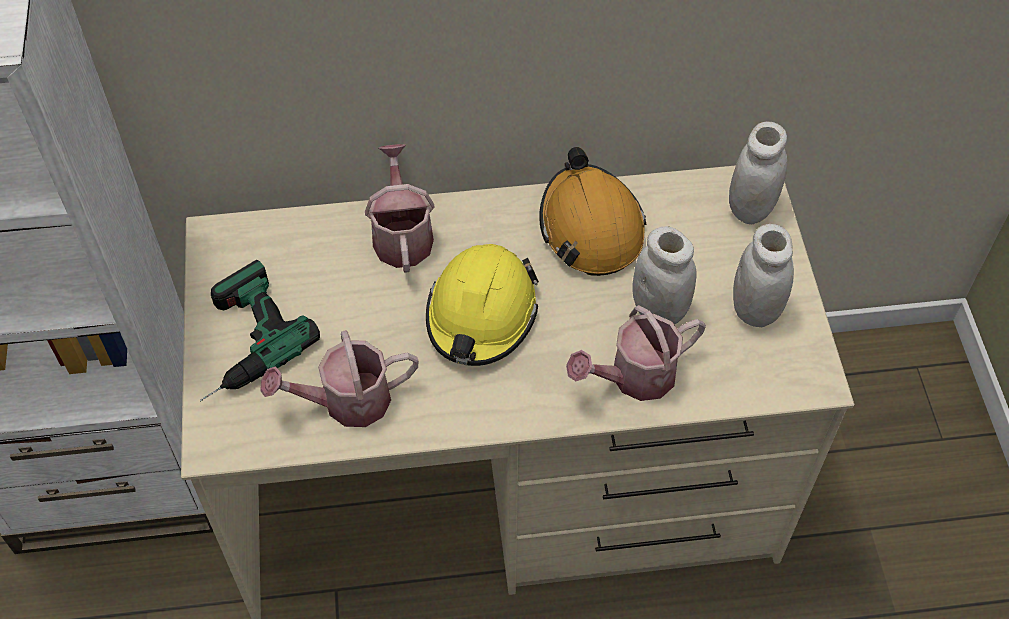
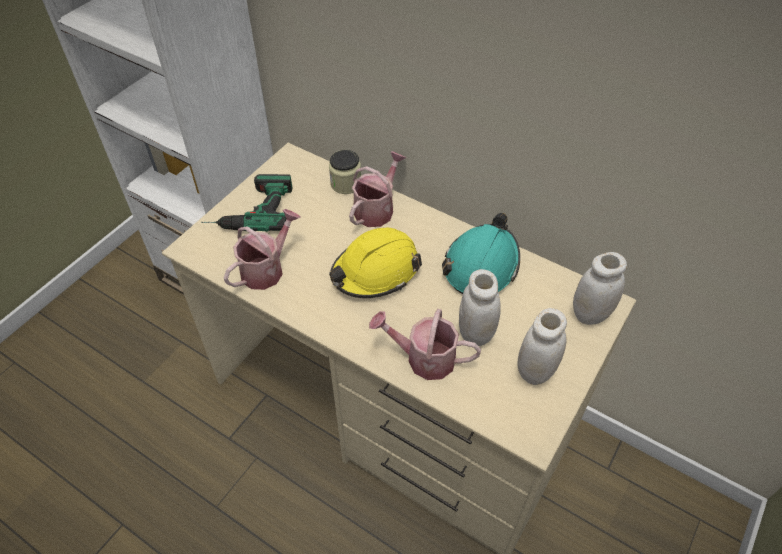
camera: 40 degrees right, 5 degrees down
watering can [260,330,418,427] -> watering can turned 105 degrees clockwise [224,209,301,290]
orange hard hat [539,147,647,276] -> turquoise hard hat [442,213,520,294]
none -> jar [329,150,361,194]

